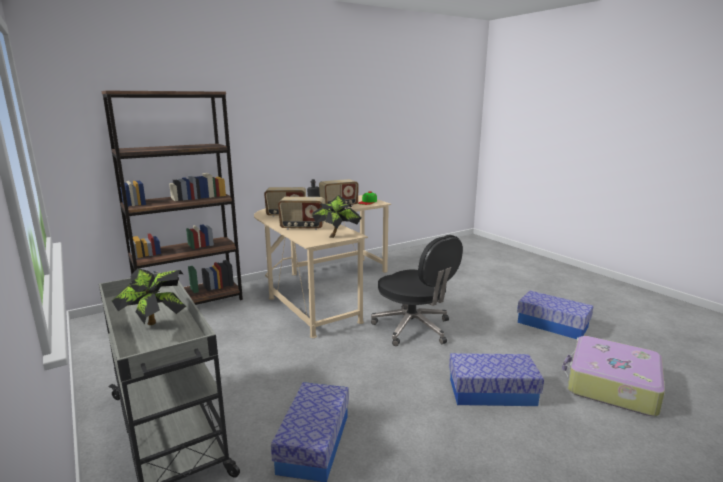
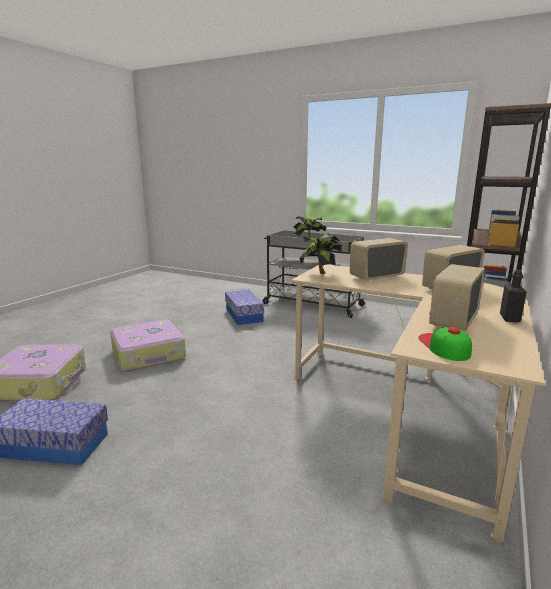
camera: 150 degrees right, 0 degrees up
black office chair [371,235,463,346] -> none
storage box [449,353,544,406] -> suitcase [110,319,186,371]

